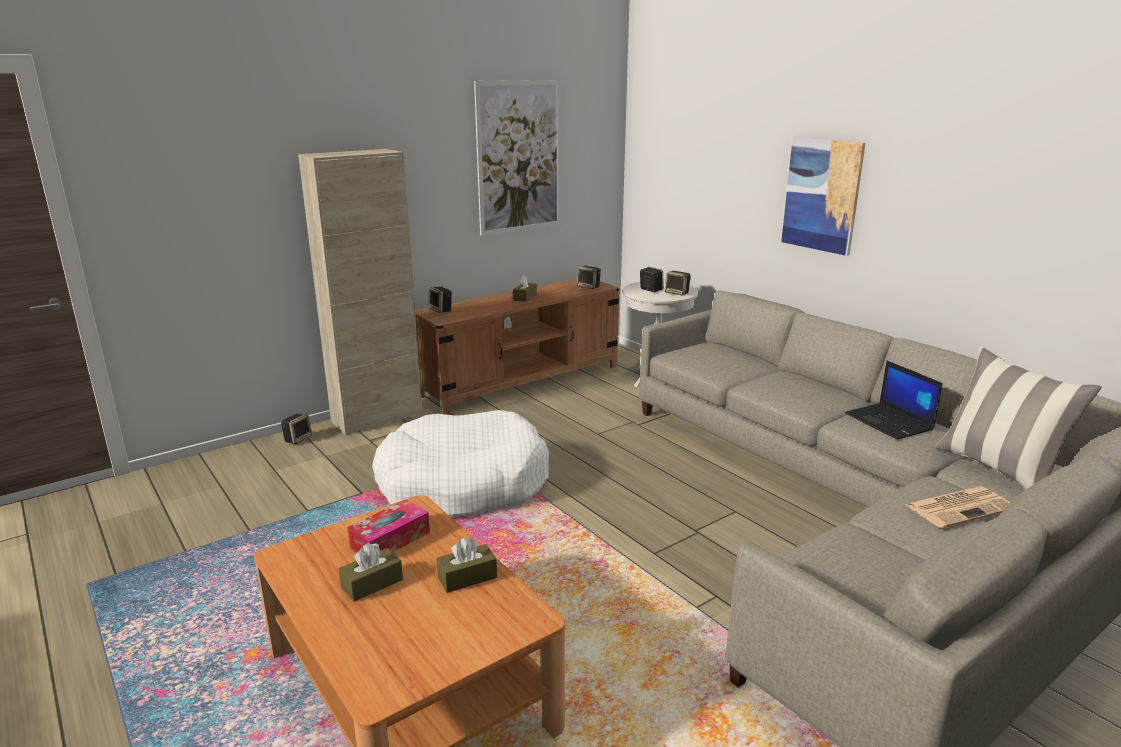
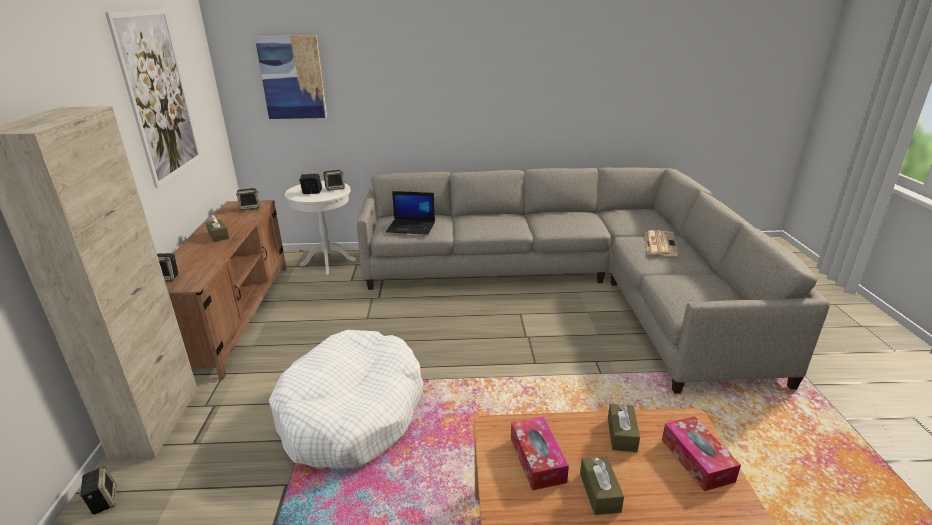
camera: 55 degrees left, 5 degrees up
picture [781,137,865,256] -> picture moved to [255,35,327,119]
laptop [845,361,943,440] -> laptop moved to [386,191,435,235]
pillow [935,347,1102,490] -> none
none -> tissue box [662,416,741,491]

